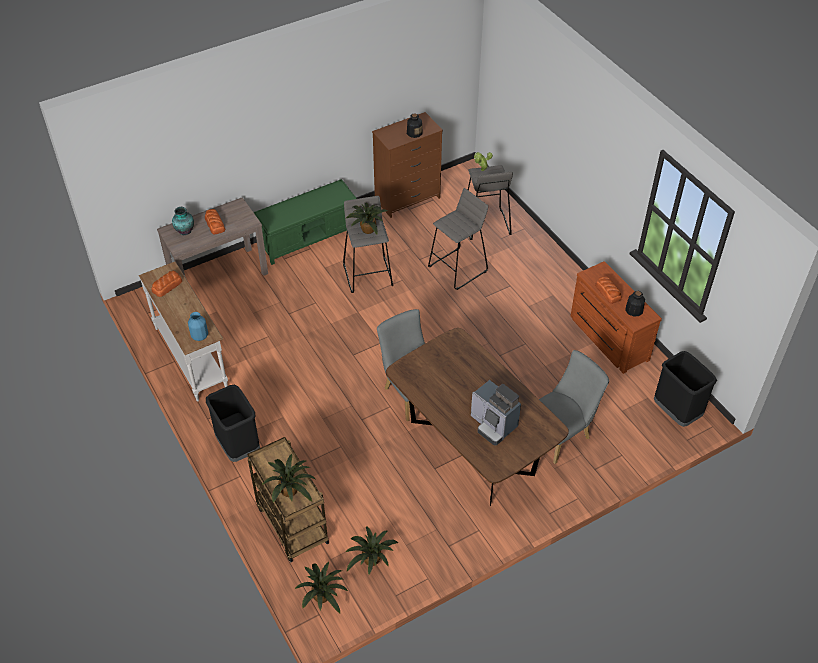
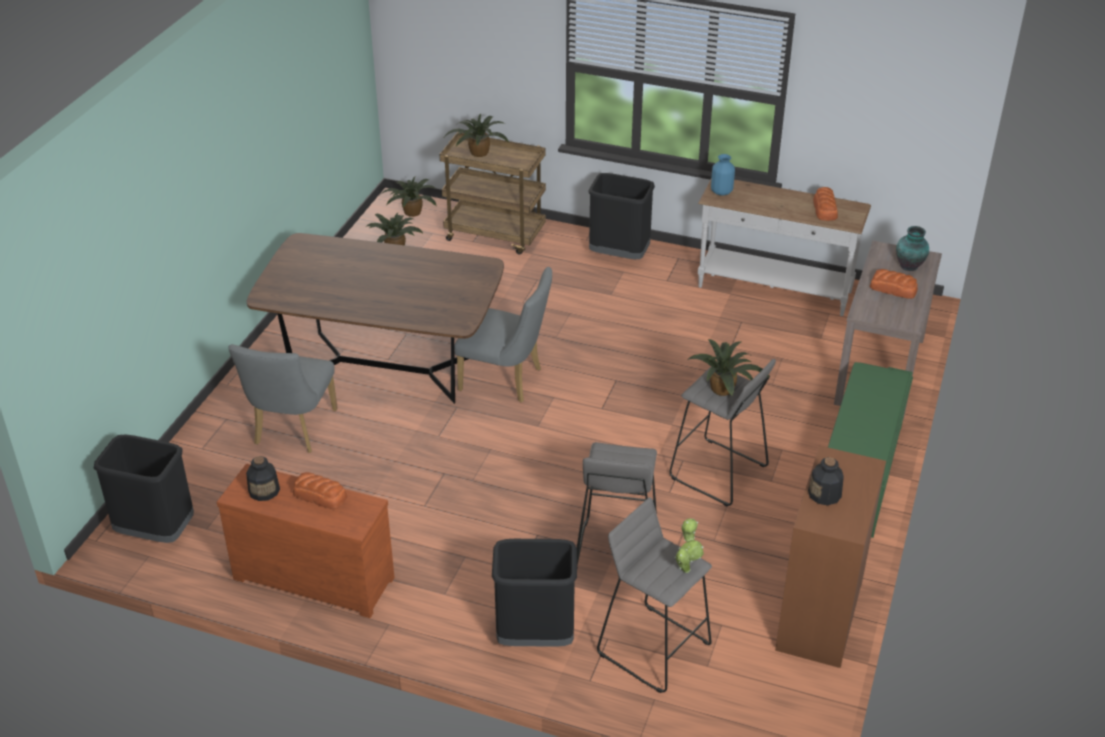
camera: 140 degrees right, 10 degrees down
coffee machine [471,380,521,446] -> none
none -> black trash can [492,539,577,647]

